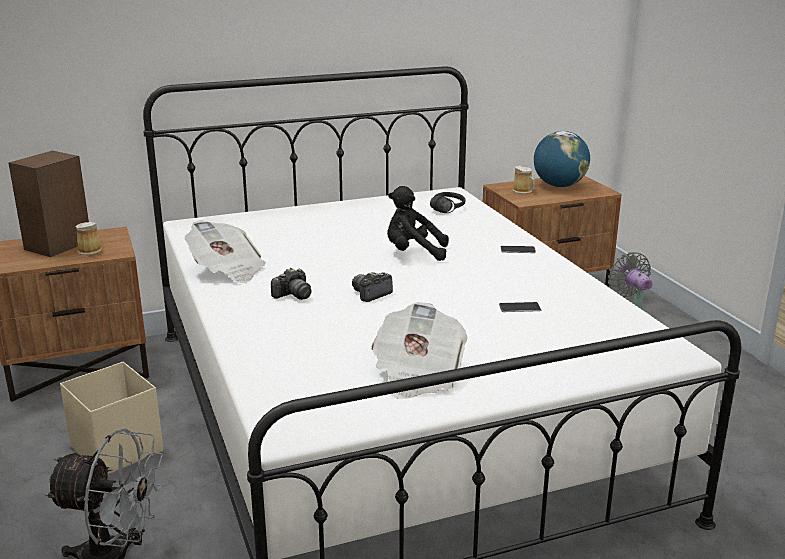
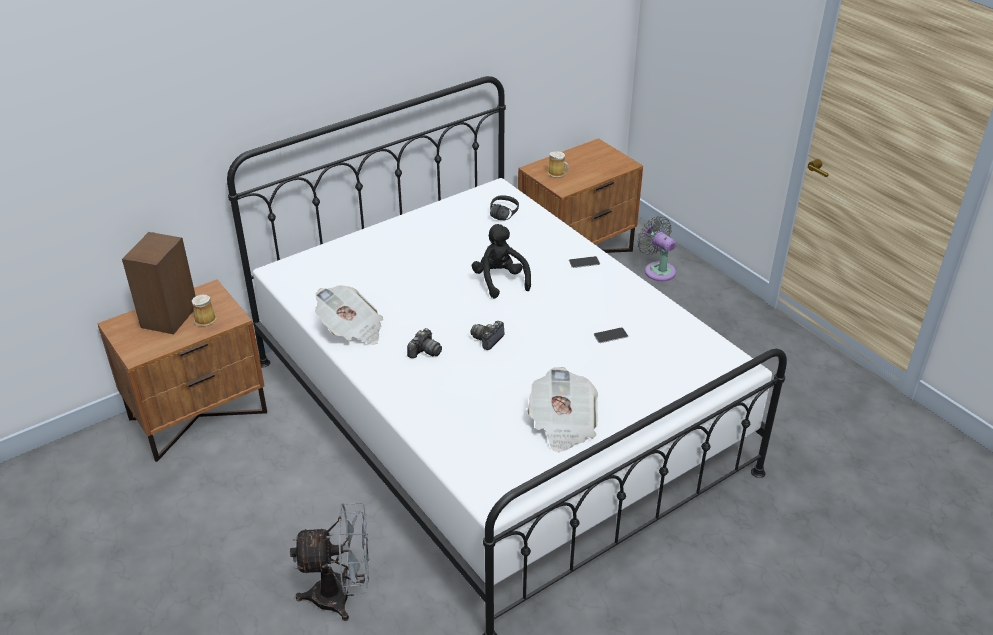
camera: 15 degrees left, 15 degrees up
beige storage box [60,362,163,475] -> none
black plush toy [387,186,449,261] -> black plush toy turned 75 degrees clockwise [472,224,531,298]
globe [534,131,590,187] -> none

